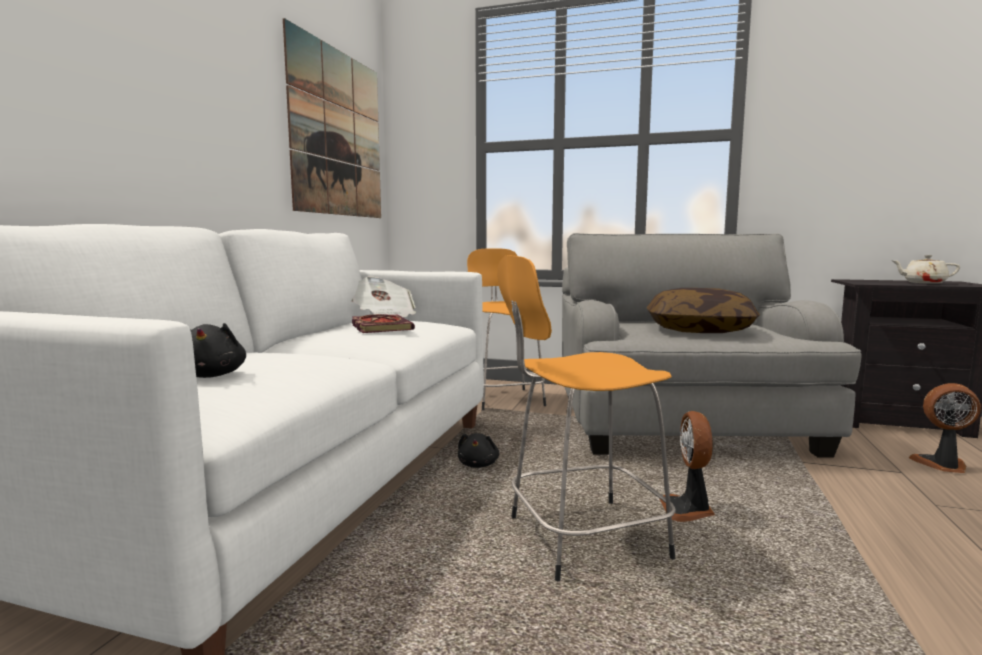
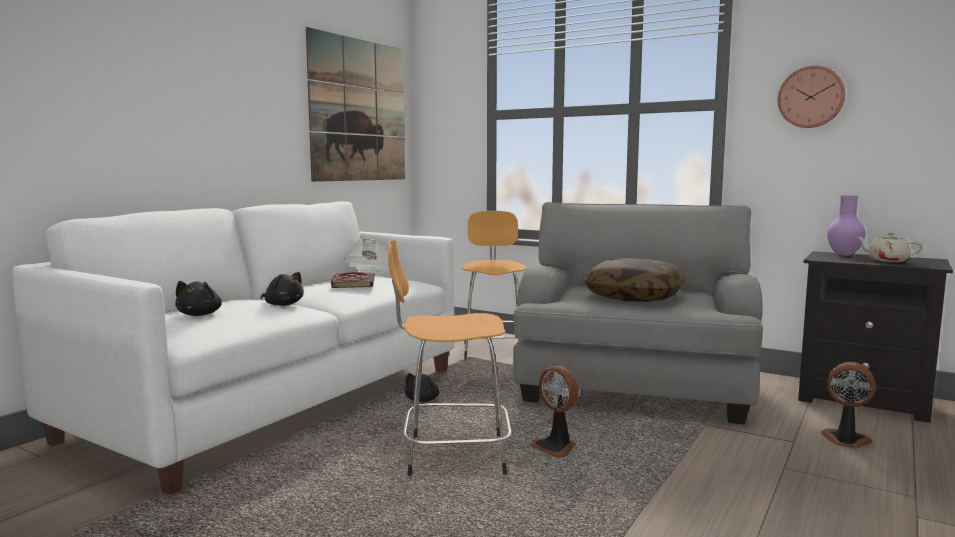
camera: 15 degrees right, 0 degrees up
fan [659,411,715,522] -> fan turned 60 degrees counterclockwise [529,366,579,458]
none -> black plush toy [261,272,304,306]
none -> wall clock [778,66,845,128]
none -> purple vase [827,196,866,256]

